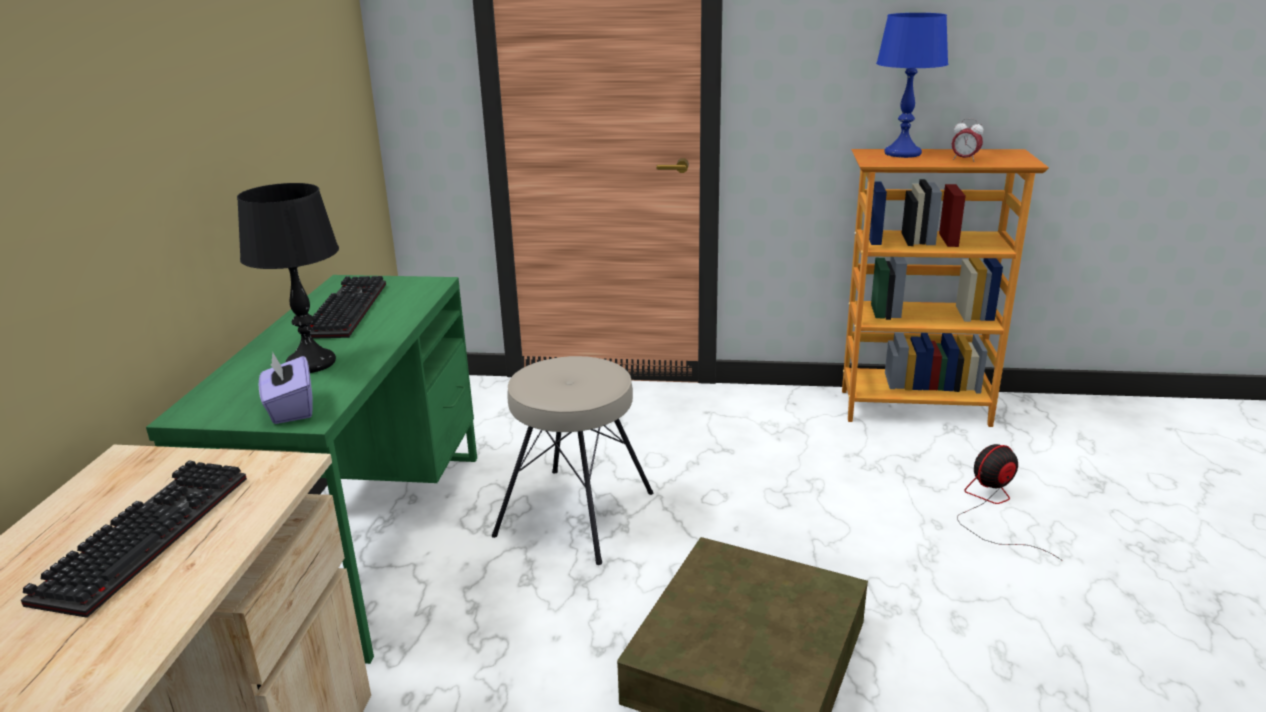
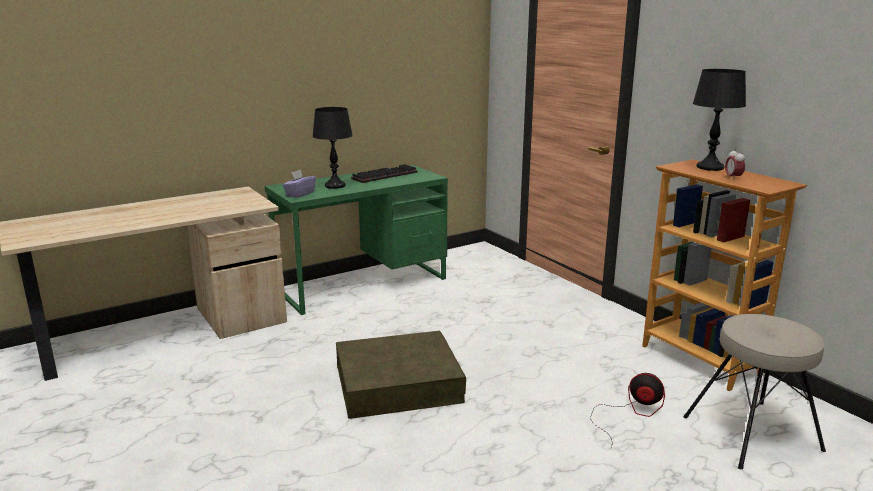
camera: 50 degrees right, 5 degrees down
keyboard [21,460,247,618] -> none
beige stool [492,356,654,565] -> beige stool moved to [683,314,826,469]
blue table lamp [876,13,948,158] -> black table lamp [693,69,746,171]

